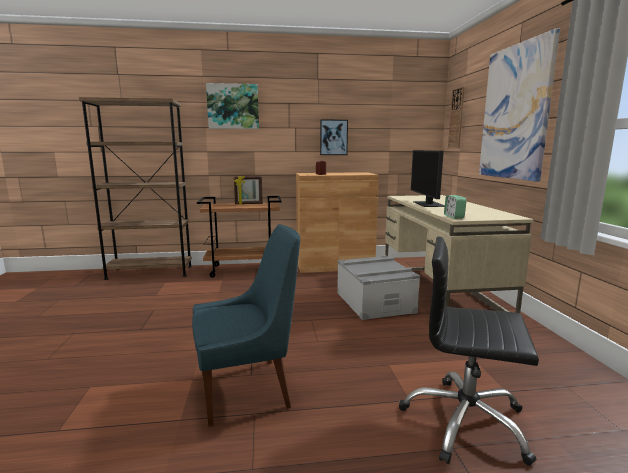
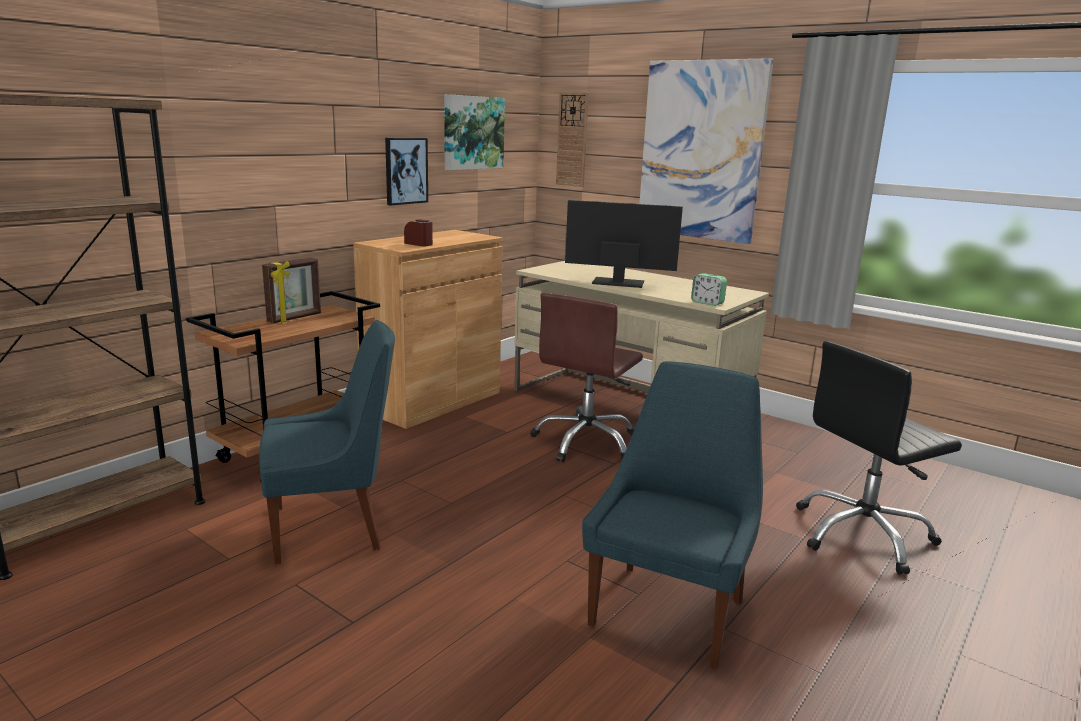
camera: 45 degrees left, 5 degrees up
picture [206,83,259,129] -> picture moved to [444,94,505,170]
grey storage box [337,256,420,320] -> brown office chair [530,293,643,462]
monitor [411,150,445,207] -> monitor turned 150 degrees clockwise [565,200,683,288]
none -> blue chair [259,320,395,564]

